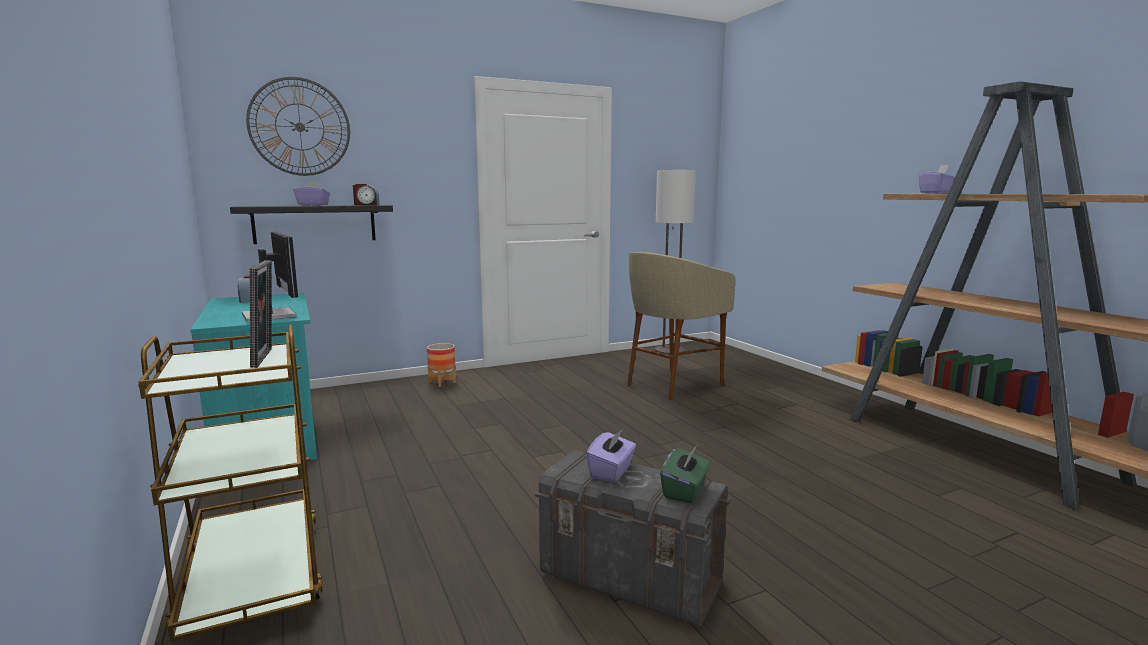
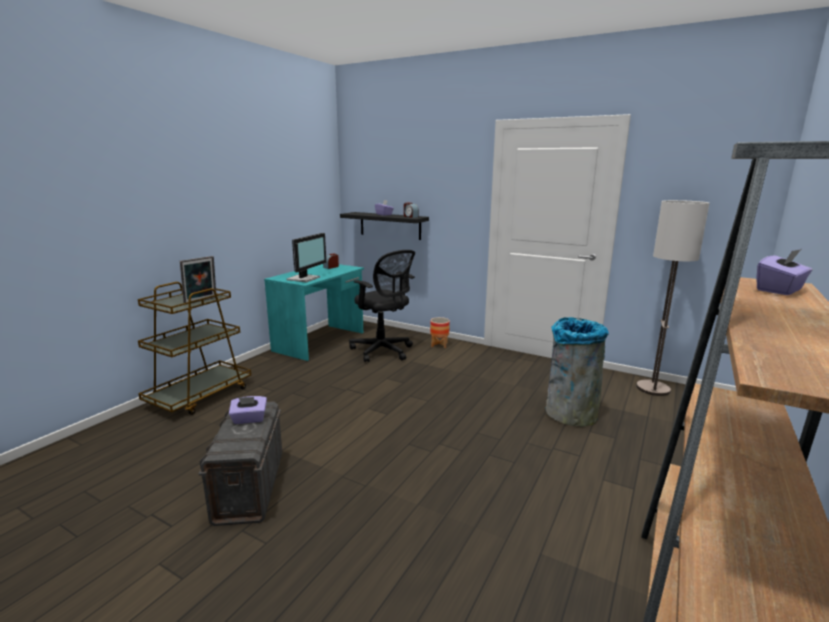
camera: 55 degrees right, 5 degrees up
wall clock [246,77,350,176] -> none
beige stool [627,252,735,400] -> grey trash can [546,317,609,427]
green tissue box [660,447,710,503] -> none
none -> black office chair [349,250,415,362]

